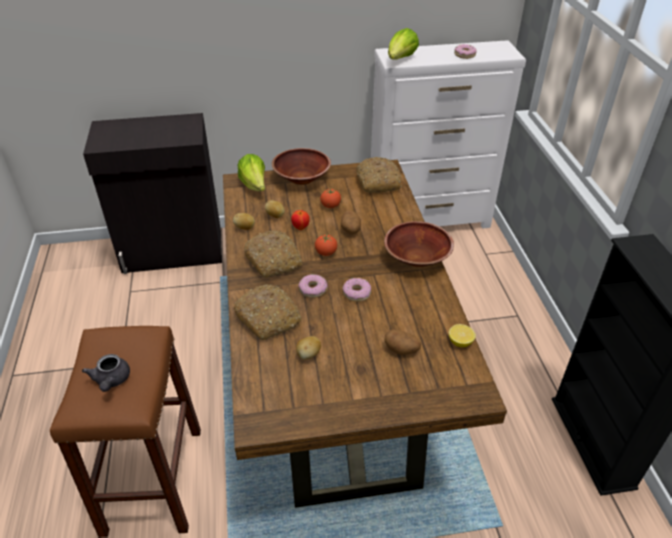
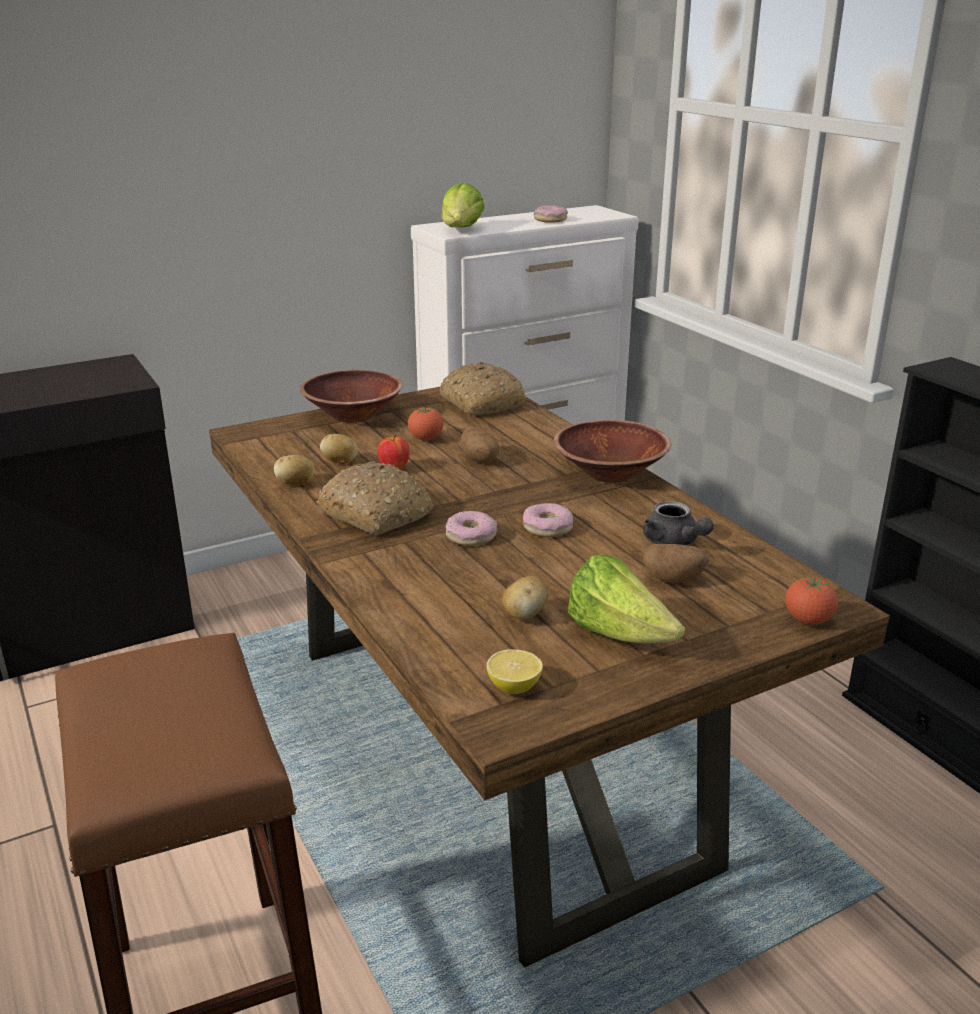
camera: 20 degrees left, 15 degrees down
grey teapot [82,354,130,392] -> grey teapot moved to [643,501,714,545]
bread [234,284,302,340] -> none
lettuce [238,154,265,191] -> lettuce moved to [568,554,685,643]
tomato [315,234,337,256] -> tomato moved to [785,576,838,624]
lemon [449,324,476,347] -> lemon moved to [486,649,543,694]

